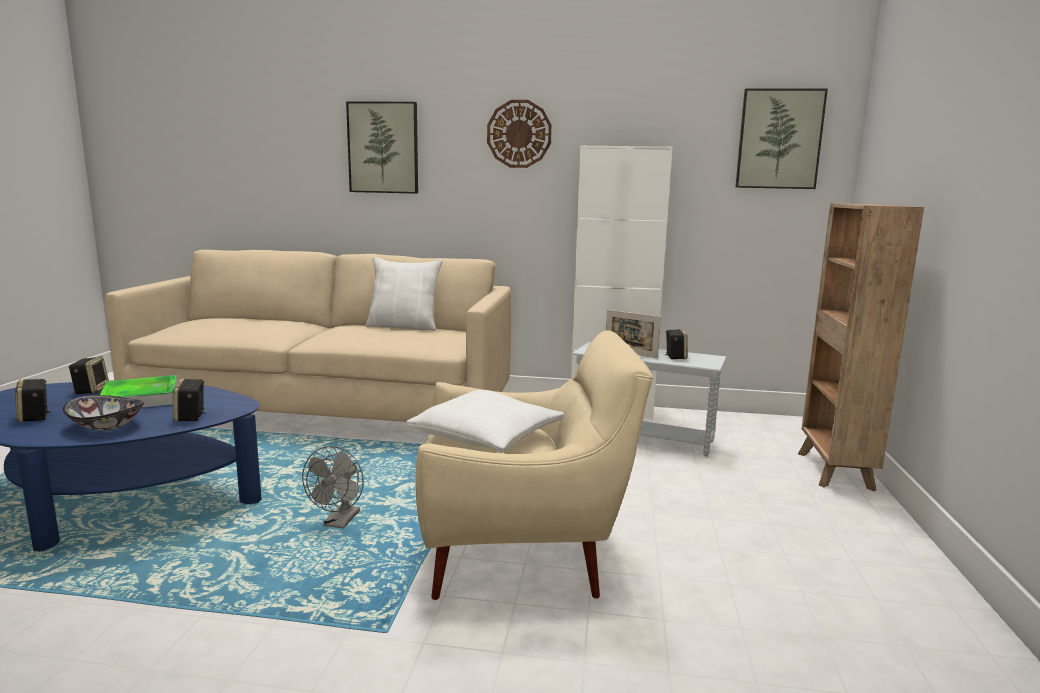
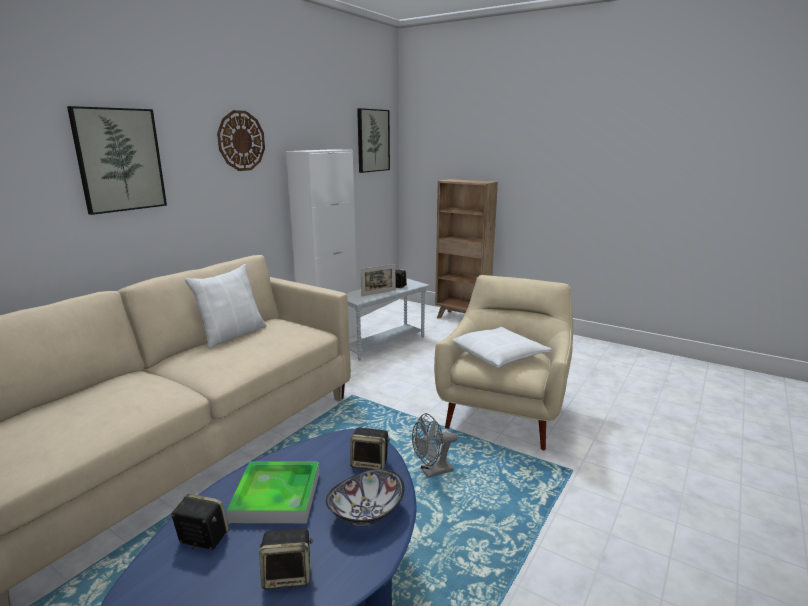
camera: 65 degrees left, 5 degrees up
grey fan [302,446,364,528] -> grey fan turned 120 degrees clockwise [412,413,457,478]

